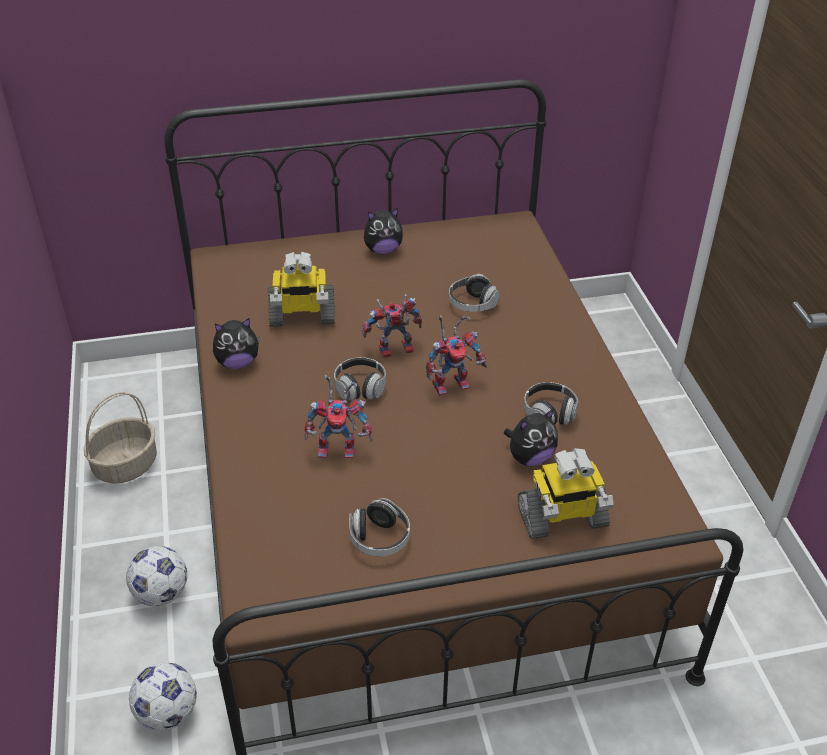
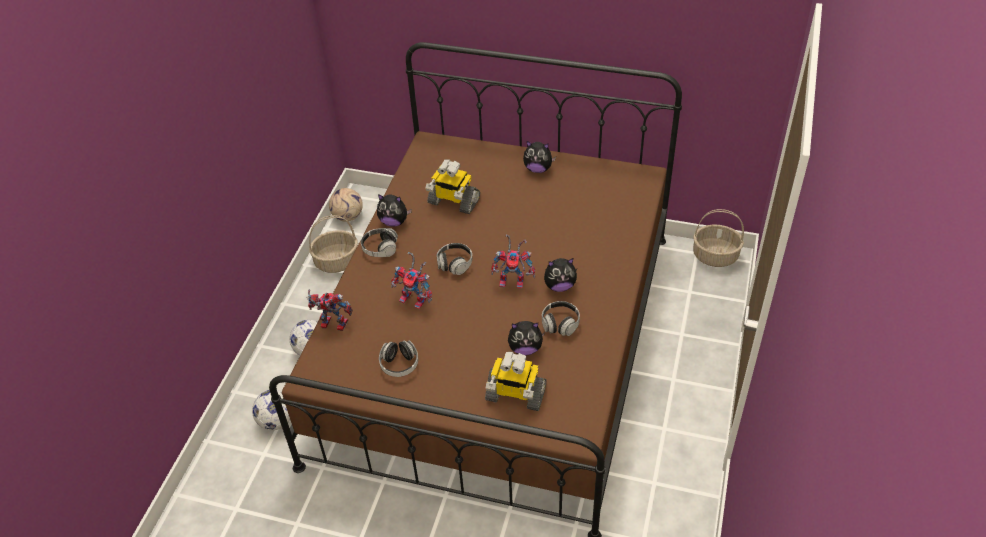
camera: 30 degrees right, 5 degrees up
toy robot [362,294,422,358] -> toy robot moved to [306,289,353,331]
headphones [449,274,500,312] -> headphones moved to [361,228,398,257]
none -> football [329,188,363,222]
none -> plush toy [544,258,577,292]
none -> basket [693,209,744,267]

